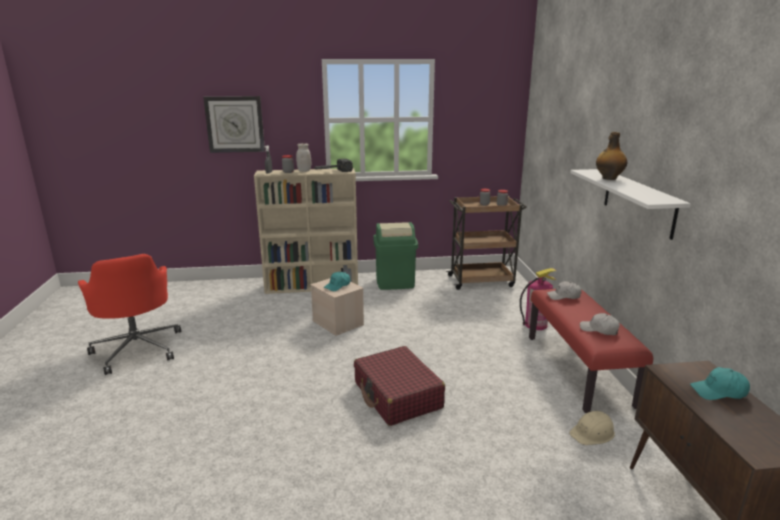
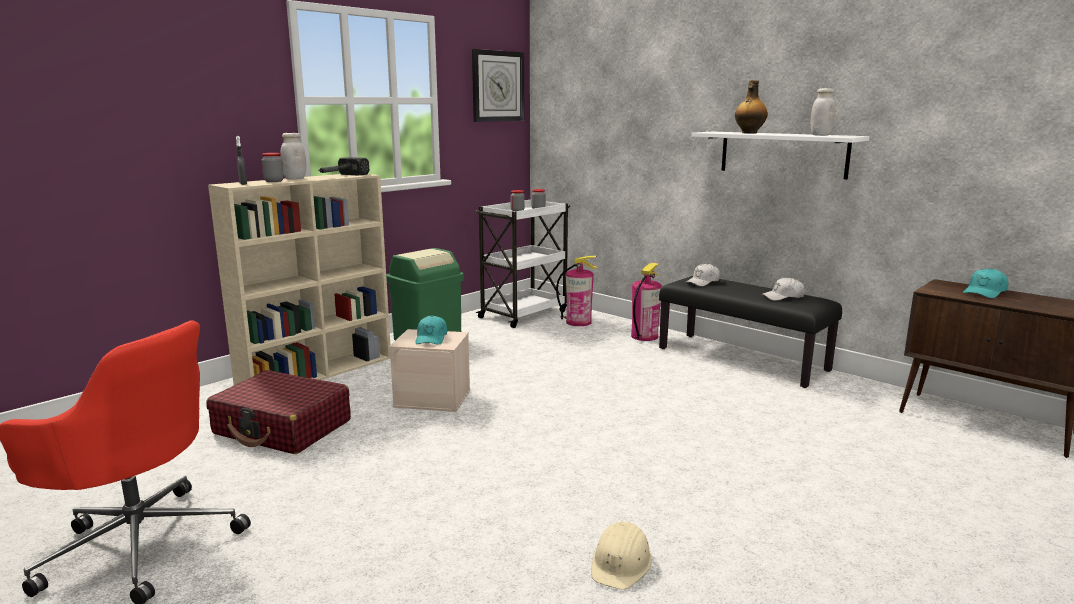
camera: 40 degrees left, 5 degrees down
wall clock [203,96,265,153] -> wall clock moved to [472,49,524,122]
red suitcase [354,346,445,426] -> red suitcase moved to [206,370,351,454]
brown cart [446,196,527,290] -> white cart [475,199,570,328]
red bench [529,289,653,413] -> black bench [659,276,842,388]
beige hard hat [569,411,615,445] -> beige hard hat moved to [591,521,652,589]
none -> fire extinguisher [556,256,598,326]
none -> white jar [811,88,835,136]

